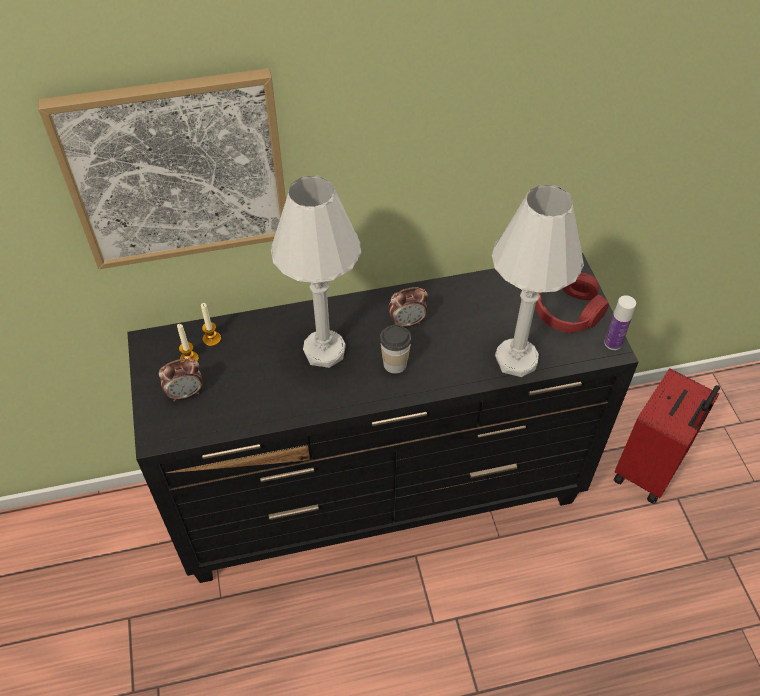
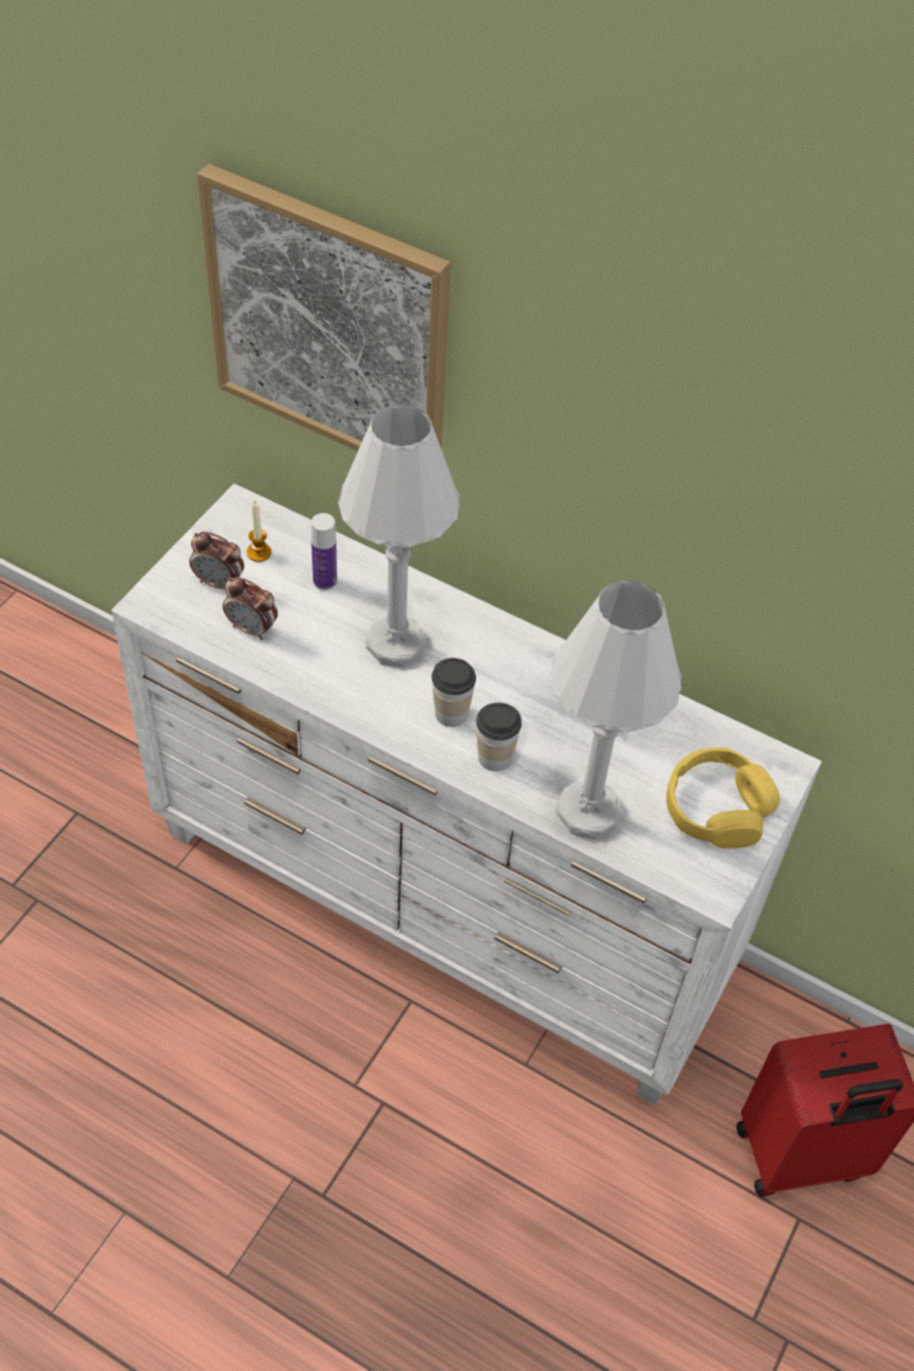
camera: 40 degrees right, 0 degrees up
black dresser [127,253,639,583] -> white dresser [111,483,822,1105]
candle [201,303,221,346] -> none
alarm clock [388,287,428,327] -> alarm clock moved to [223,577,278,640]
red headphones [535,272,609,333] -> yellow headphones [666,747,780,849]
bottle [604,295,636,350] -> bottle moved to [311,513,337,590]
none -> cup [476,703,522,771]

